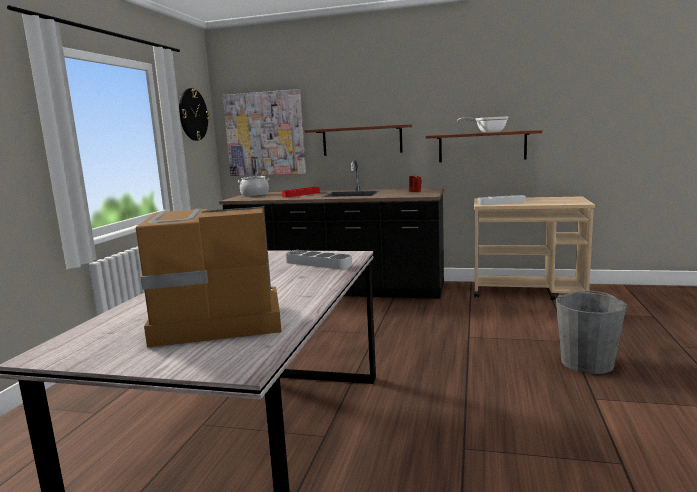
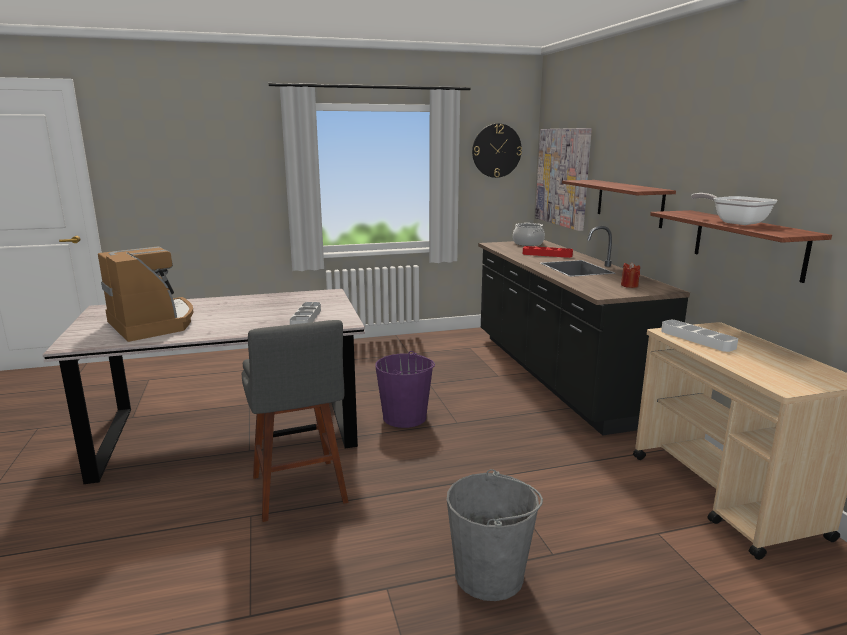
camera: 60 degrees right, 5 degrees up
none -> grey stool [242,320,349,522]
none -> purple bucket [375,351,435,428]

